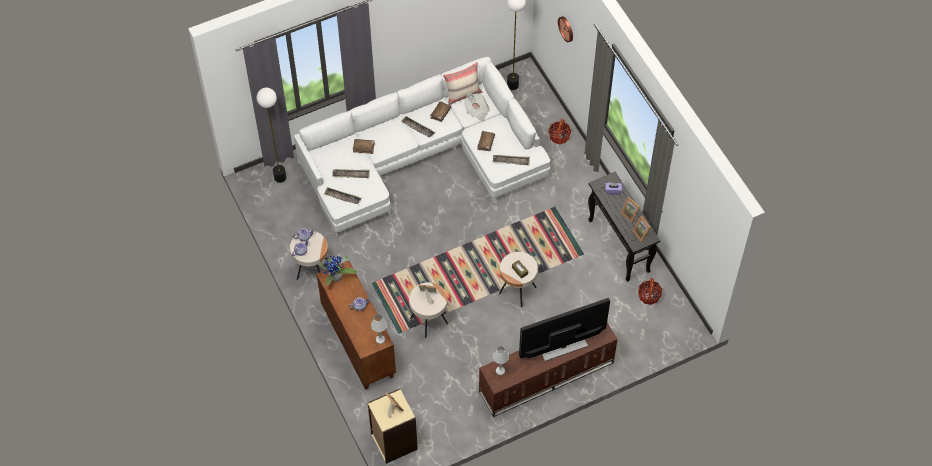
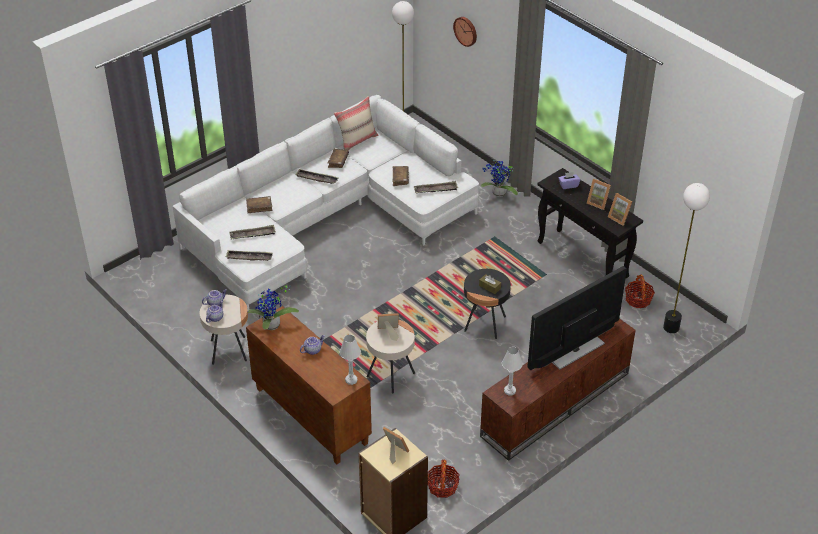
camera: 15 degrees left, 15 degrees down
floor lamp [257,87,286,183] -> floor lamp moved to [663,183,710,333]
newspaper [464,93,490,121] -> none
beige side table [499,252,538,307] -> black side table [464,269,511,339]
basket [548,119,571,144] -> basket moved to [428,460,460,498]
none -> potted plant [481,160,518,197]

